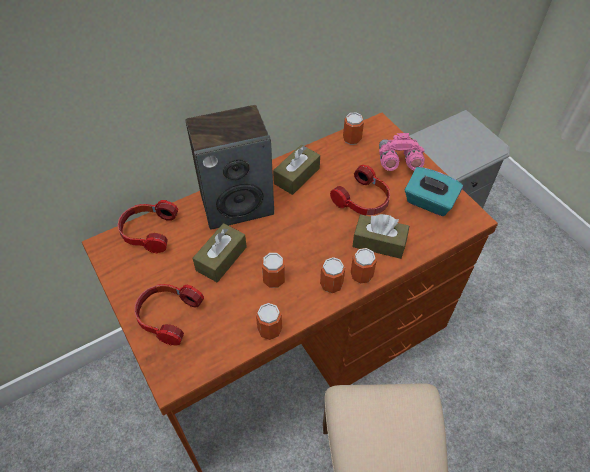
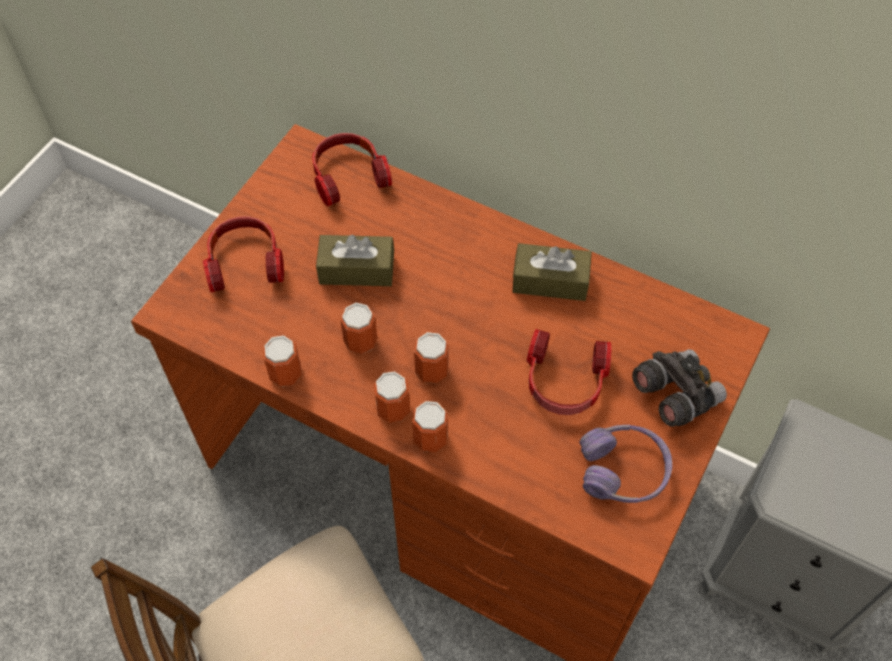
camera: 60 degrees right, 5 degrees up
speaker [186,105,274,230] -> none
can [343,112,364,145] -> can moved to [414,332,449,383]
brown tissue box [352,214,409,259] -> none
pink binoculars [379,133,425,171] -> grey binoculars [632,349,727,427]
turquoise tissue box [405,167,463,216] -> purple headphones [579,425,672,503]

